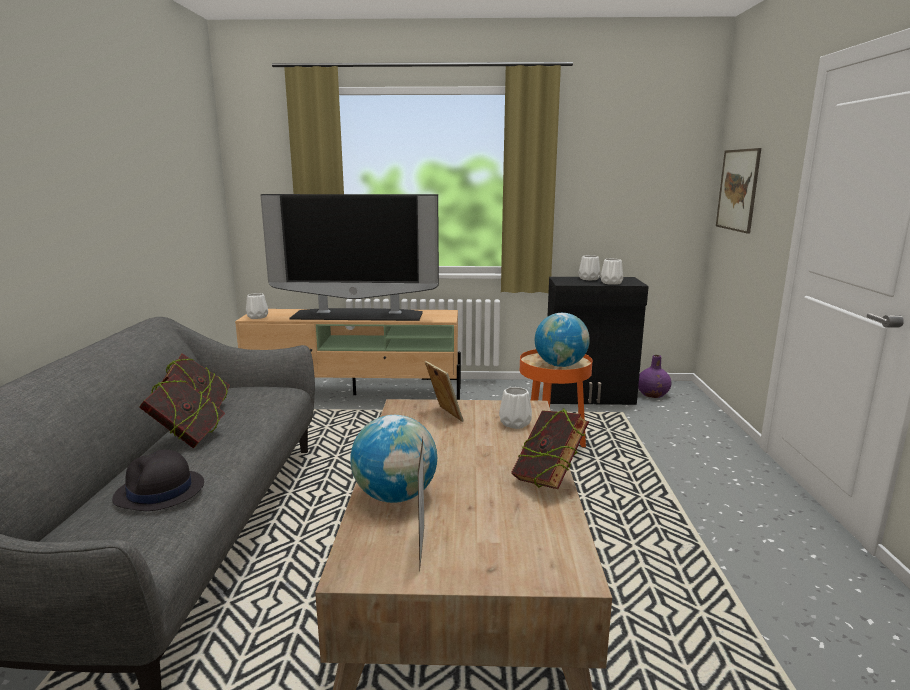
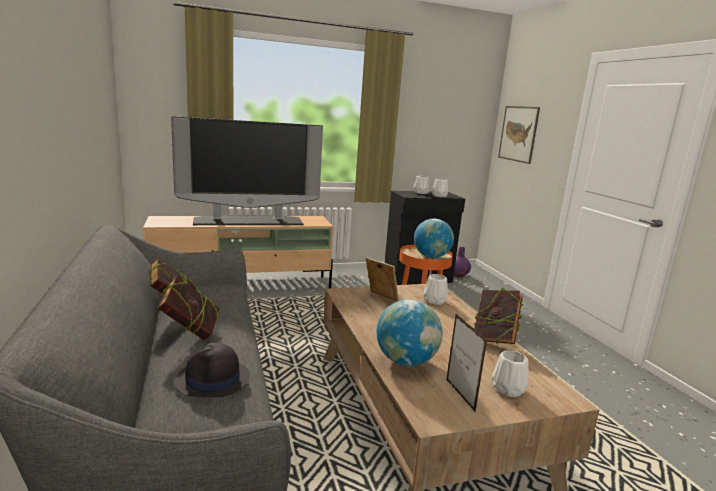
camera: 20 degrees left, 0 degrees up
white vase [246,293,268,319] -> white vase moved to [492,350,529,397]

